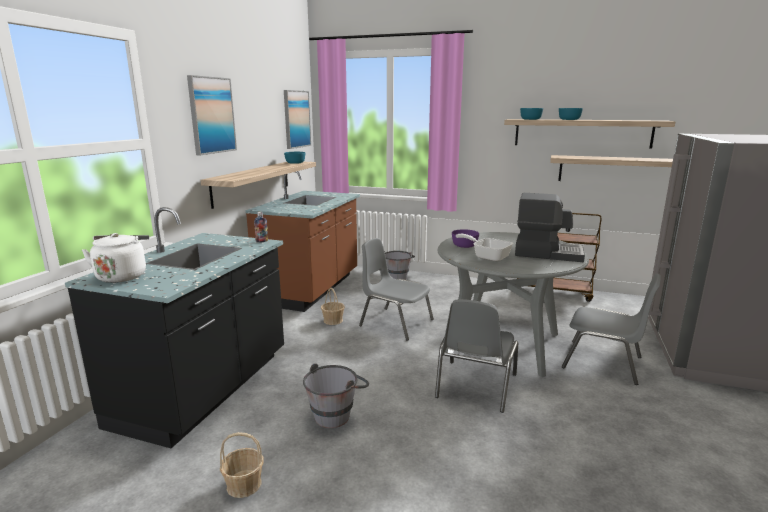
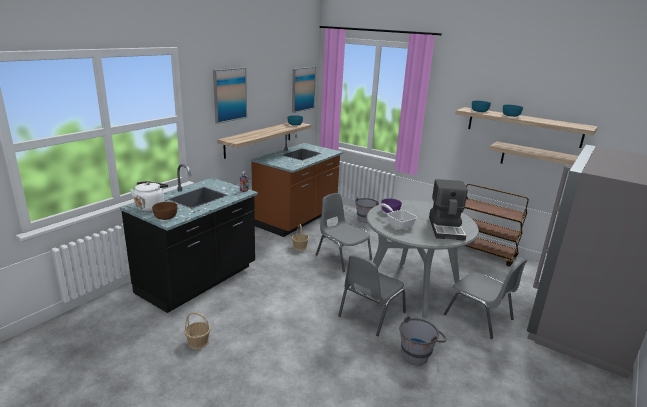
camera: 15 degrees right, 5 degrees up
grey bucket [303,364,369,428] -> grey bucket moved to [399,316,447,365]
coffee machine [515,193,585,262] -> coffee machine turned 60 degrees clockwise [429,179,468,241]
none -> brown bowl [152,202,177,220]

